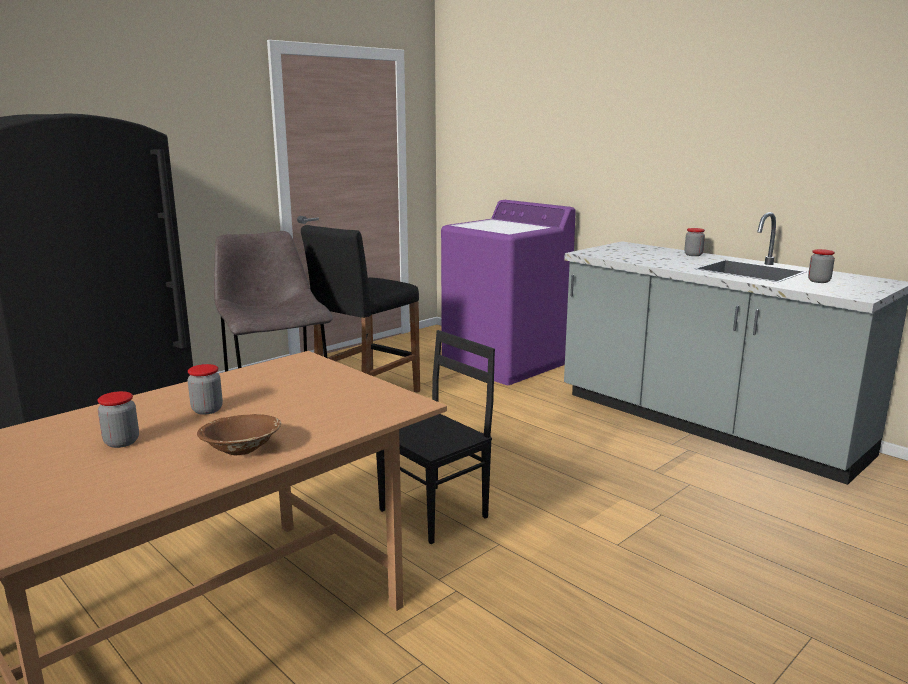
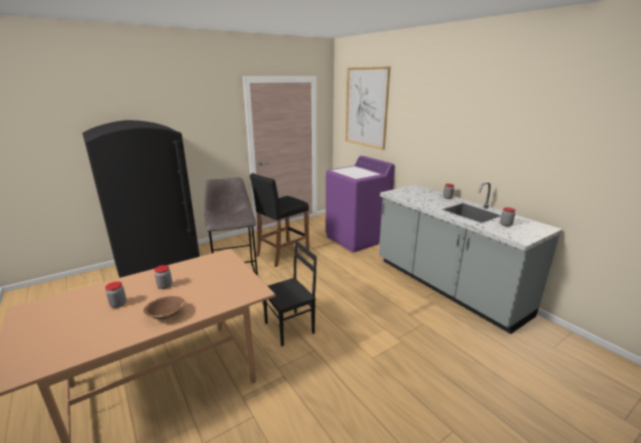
camera: 10 degrees right, 5 degrees up
none -> picture [346,67,390,150]

